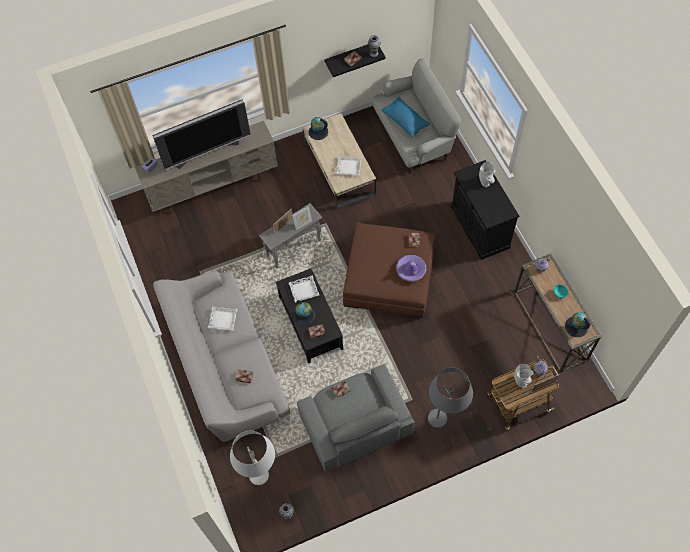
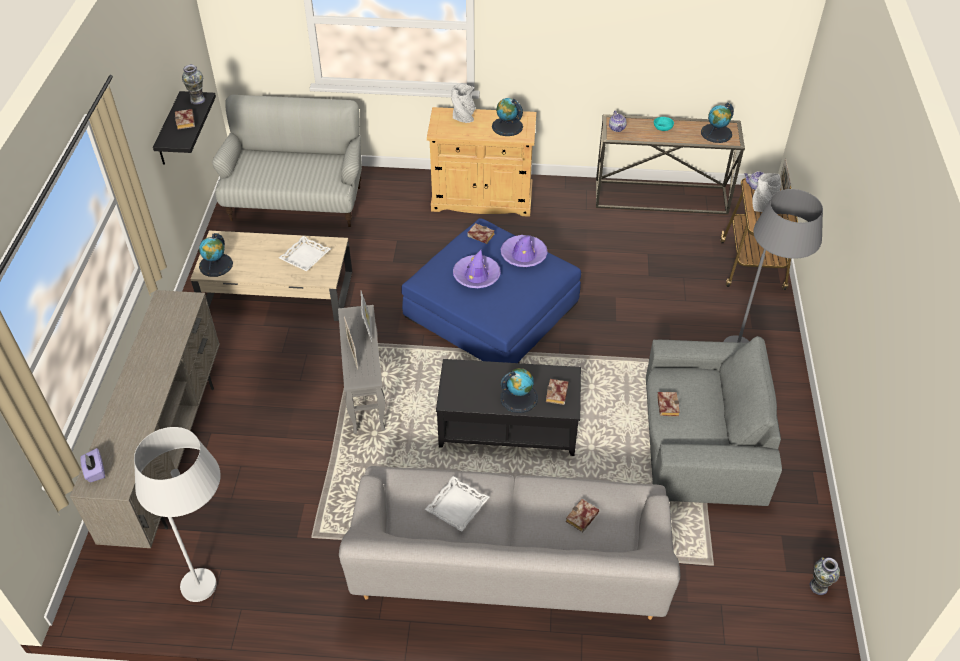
camera: 65 degrees left, 15 degrees down
television [152,99,250,170] -> none
white floor lamp [230,431,275,485] -> white floor lamp moved to [134,427,221,602]
white tray [289,275,319,303] -> none
brown ottoman [343,223,435,318] -> blue ottoman [401,218,581,363]
blue pillow [381,97,430,138] -> none
black cabinet [450,160,519,260] -> beige cabinet [427,107,536,217]
none -> purple hat [453,250,501,288]
none -> globe [492,98,523,136]

